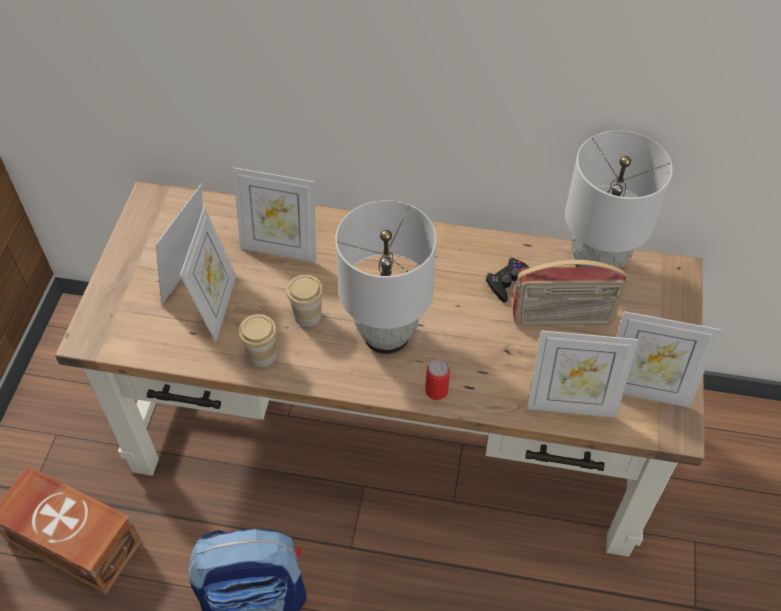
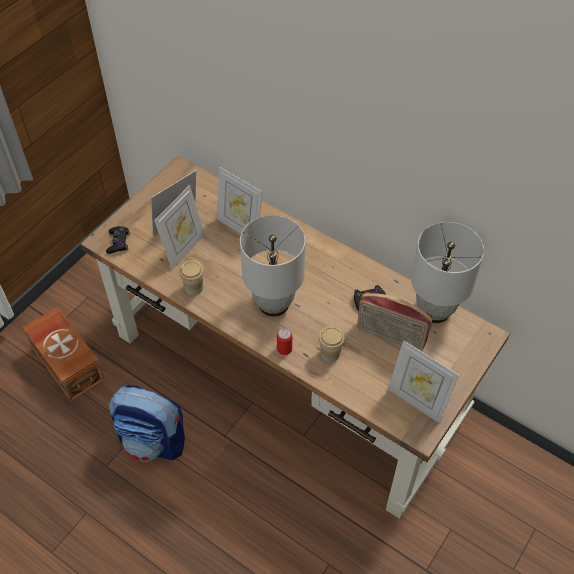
camera: 25 degrees right, 0 degrees up
cup [286,275,324,327] -> cup moved to [319,326,345,362]
picture frame [527,330,639,418] -> none
none -> black game controller [106,226,130,254]

